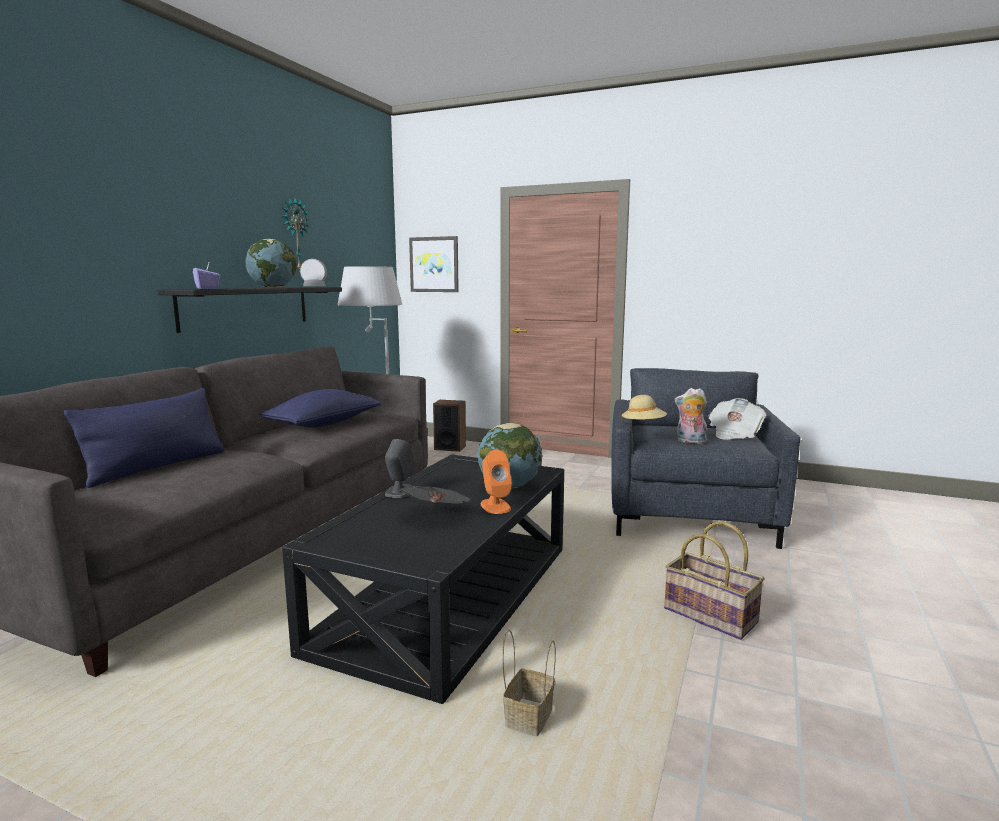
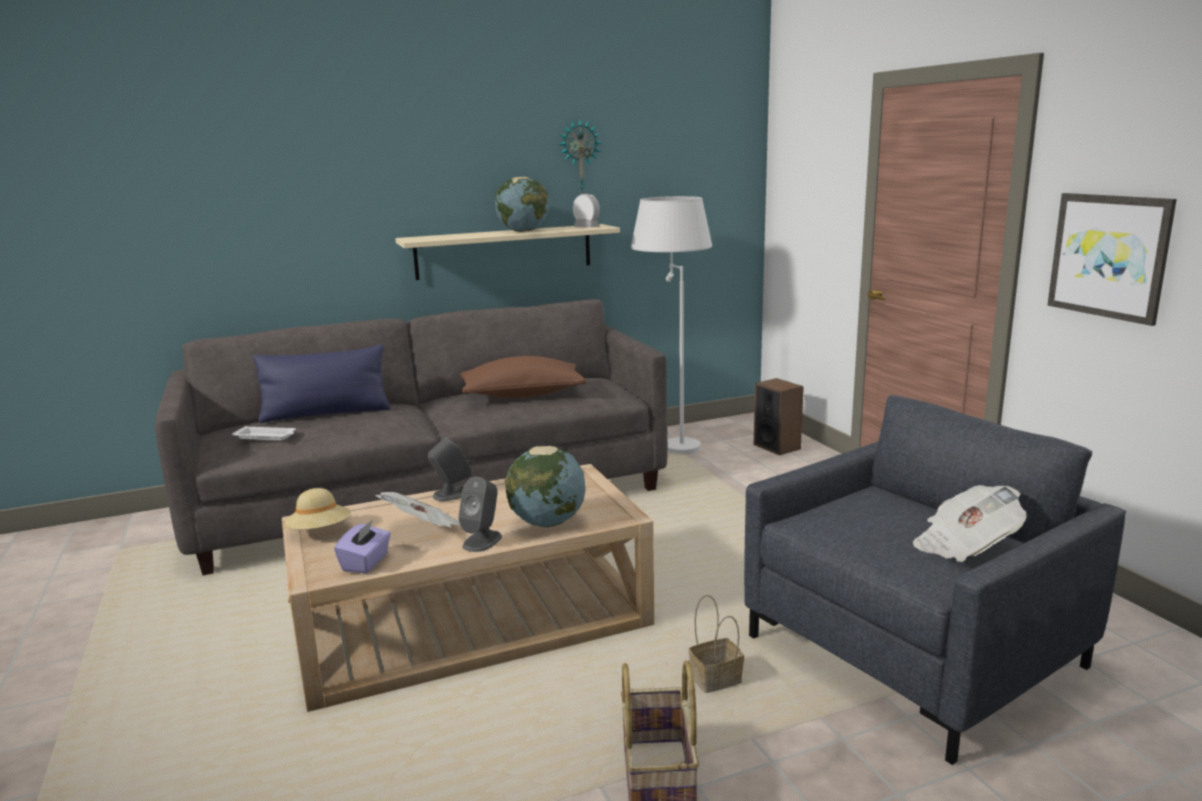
camera: 45 degrees right, 5 degrees up
black shelf [157,287,342,333] -> beige shelf [395,224,620,280]
purple tissue box [193,263,220,289] -> purple tissue box moved to [334,520,391,573]
blue pillow [260,389,381,427] -> brown pillow [460,356,586,398]
black coffee table [282,454,564,704] -> beige coffee table [282,464,654,712]
picture [409,236,459,292] -> picture moved to [1048,193,1177,326]
orange speaker [480,450,512,514] -> grey speaker [458,477,502,552]
basket [502,629,556,736] -> basket moved to [689,595,744,693]
beige hat [621,395,667,424] -> beige hat moved to [285,488,351,530]
plush toy [675,388,707,444] -> none
none -> white tray [232,426,296,440]

